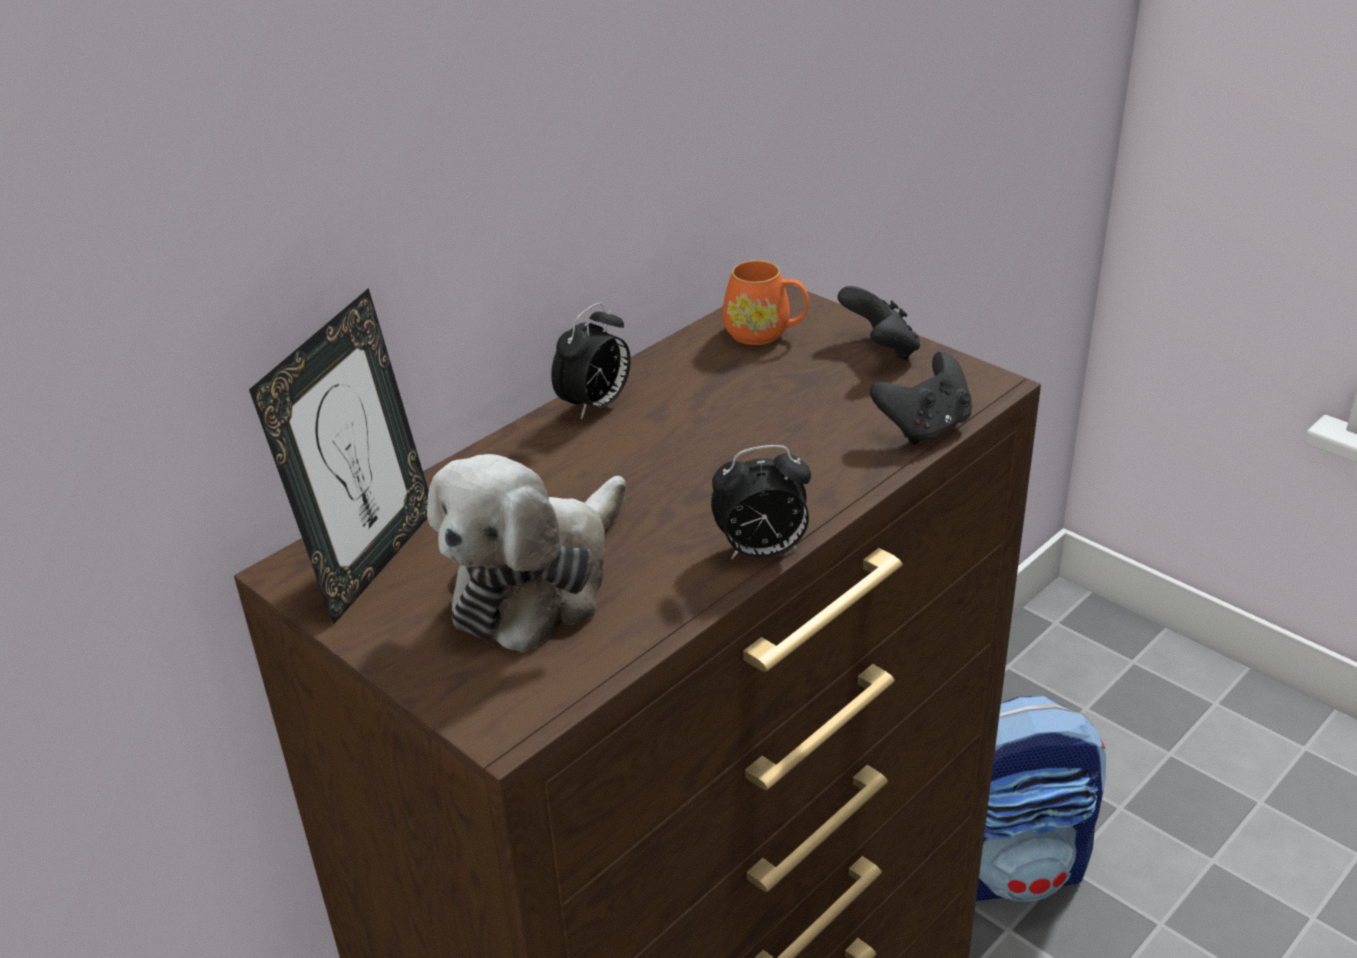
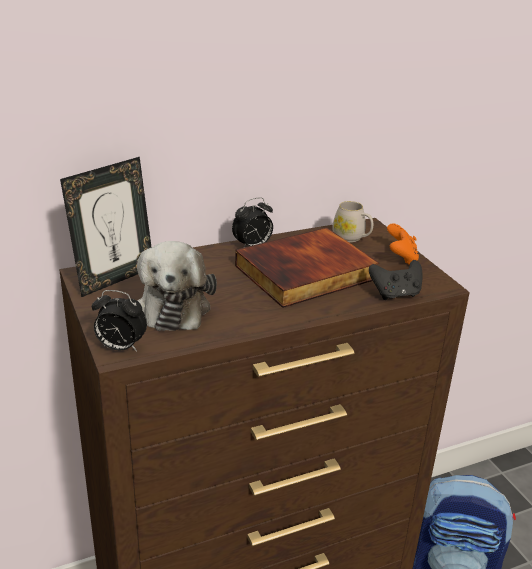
camera: 20 degrees right, 5 degrees down
plush toy [427,454,627,653] -> plush toy turned 60 degrees counterclockwise [137,241,217,331]
alarm clock [711,445,811,559] -> alarm clock moved to [92,290,147,352]
orange mug [723,260,809,345] -> white mug [332,201,373,242]
black game controller [838,286,920,360] -> orange game controller [387,223,419,265]
none -> book [235,227,379,308]

